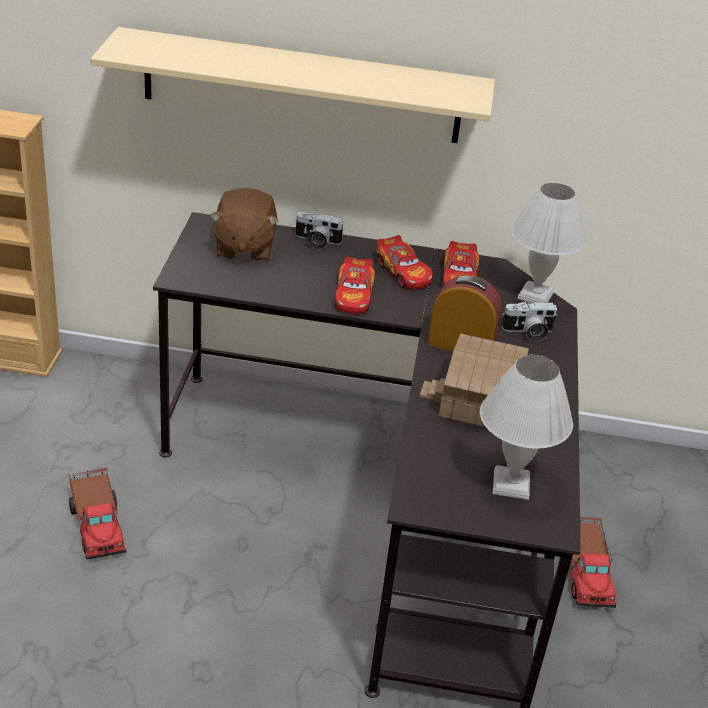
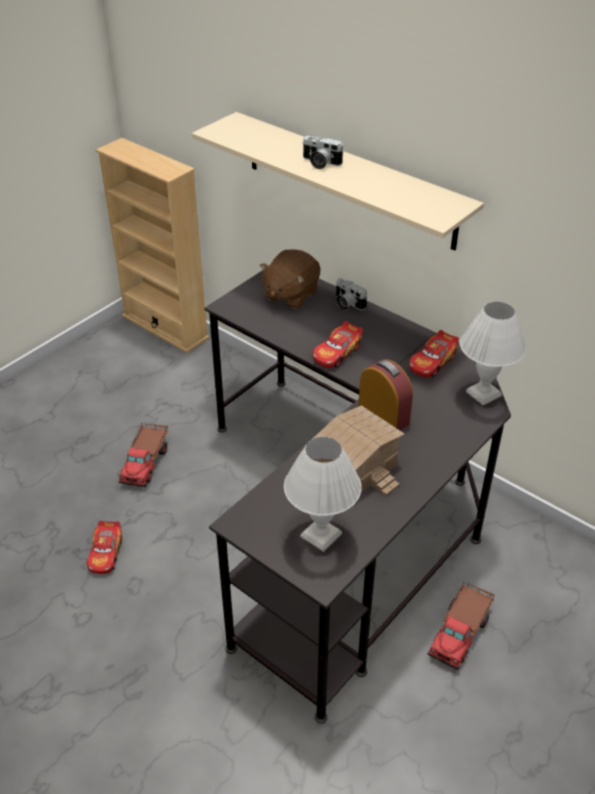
camera: 35 degrees right, 5 degrees up
toy car [377,235,433,289] -> toy car moved to [87,521,122,574]
camera [502,302,557,342] -> camera moved to [302,136,344,169]

